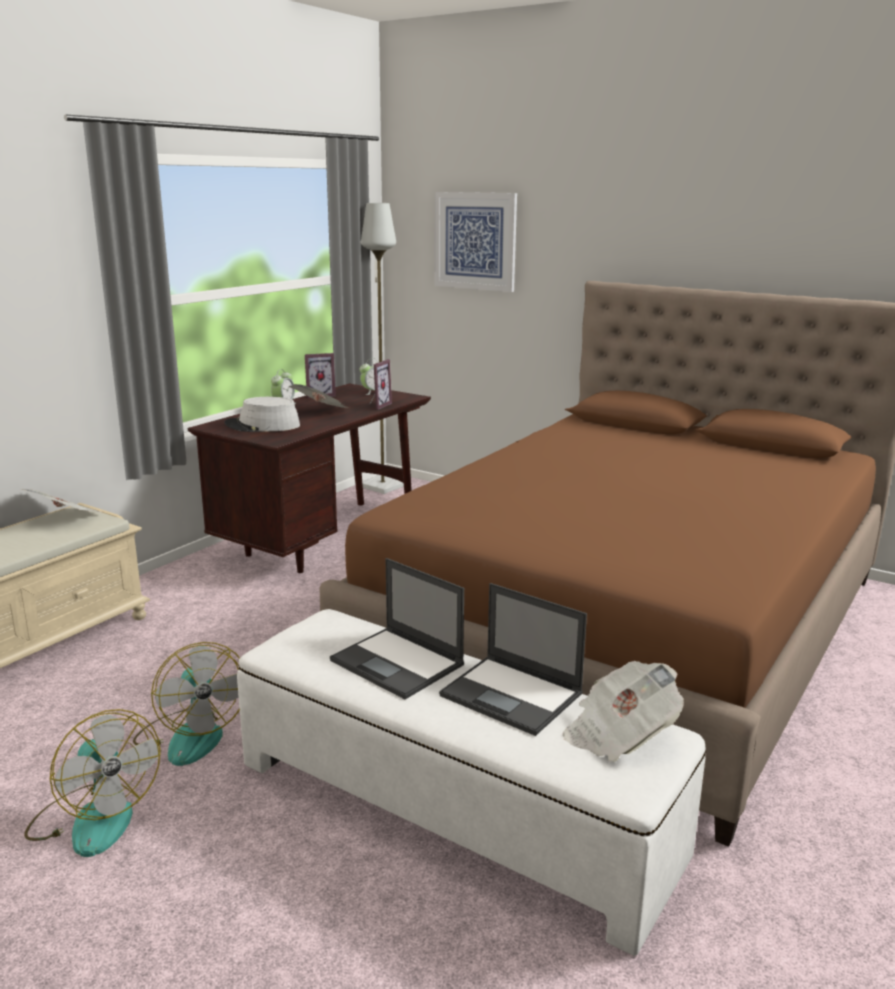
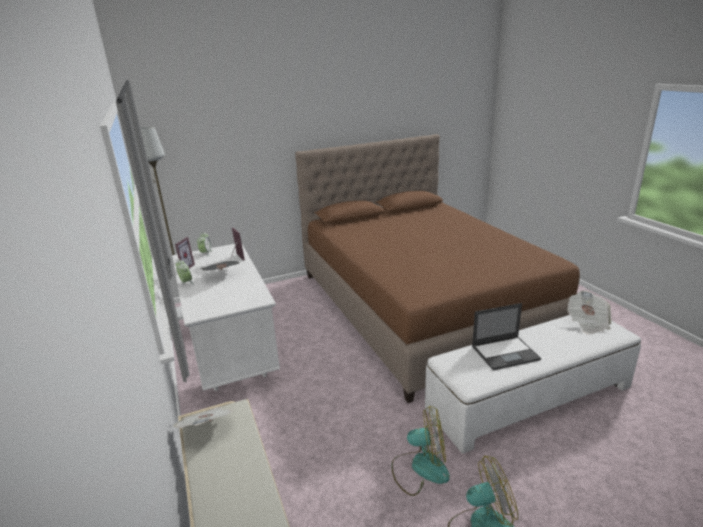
camera: 55 degrees left, 5 degrees up
brown desk [188,384,431,573] -> white desk [172,244,280,391]
grey hat [224,397,300,432] -> none
picture [434,192,517,292] -> none
laptop [439,583,587,736] -> none

